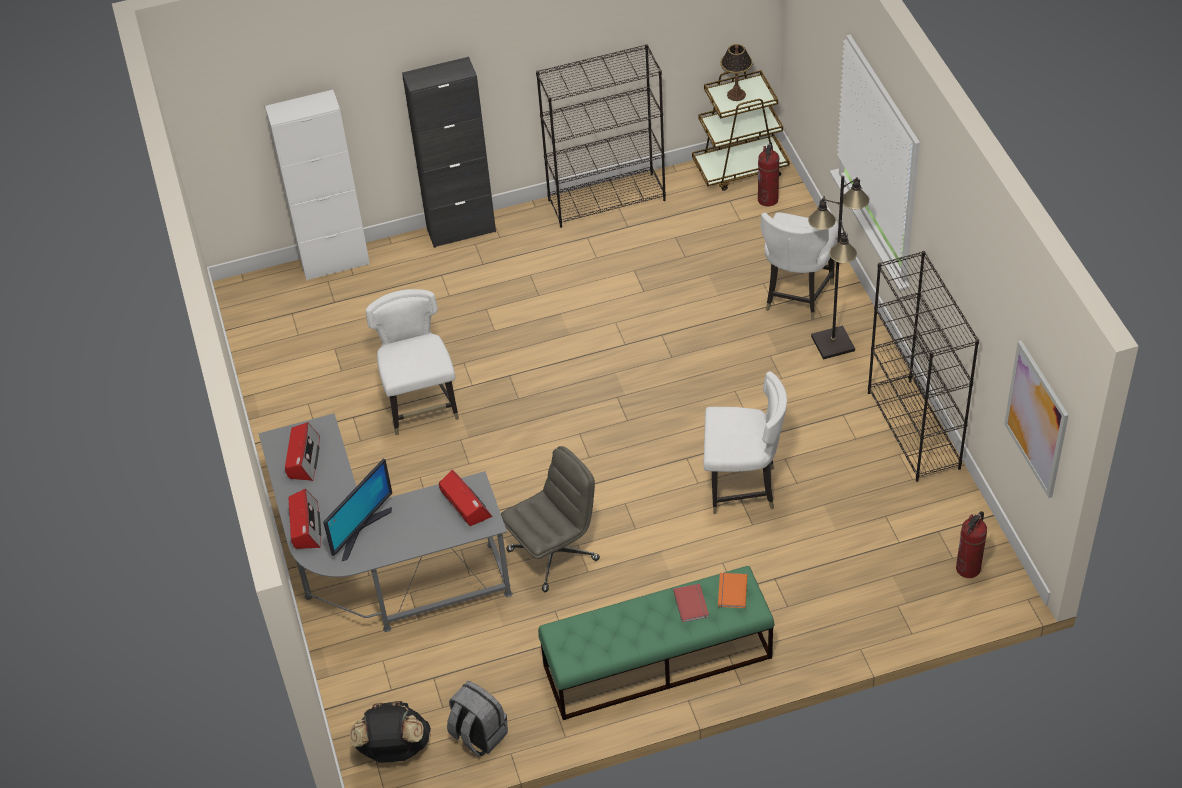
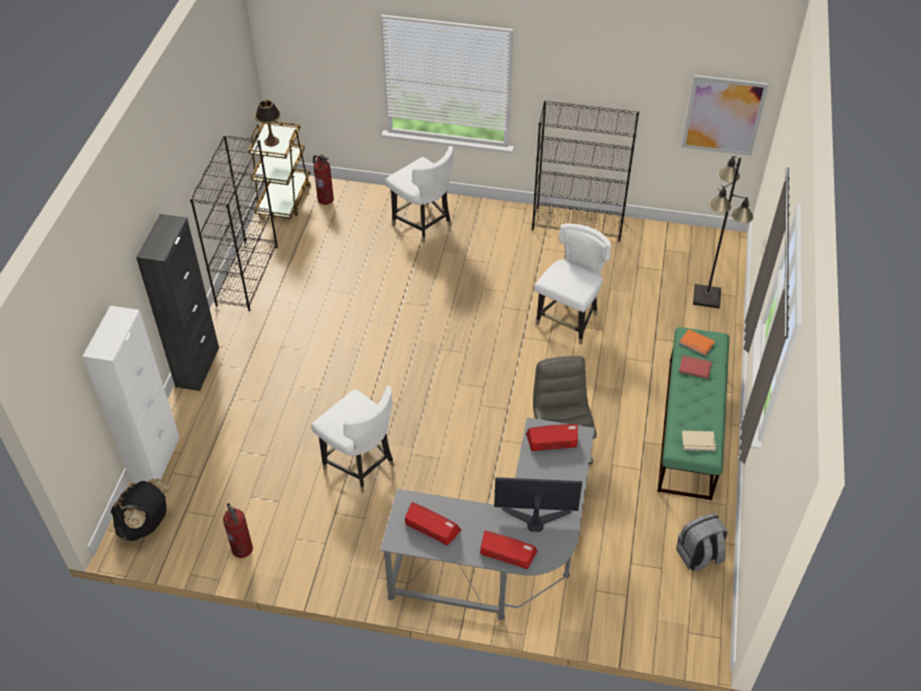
camera: 65 degrees left, 0 degrees up
monitor [323,458,392,561] -> monitor turned 60 degrees counterclockwise [494,477,582,532]
black backpack [350,701,431,763] -> black backpack moved to [111,478,171,541]
white chair [366,289,459,435] -> white chair turned 150 degrees counterclockwise [311,386,395,493]
black floor lamp [808,176,869,360] -> black floor lamp moved to [693,156,753,308]
fire extinguisher [956,511,987,578] -> fire extinguisher moved to [223,503,253,558]
none -> beige book [682,431,716,451]

